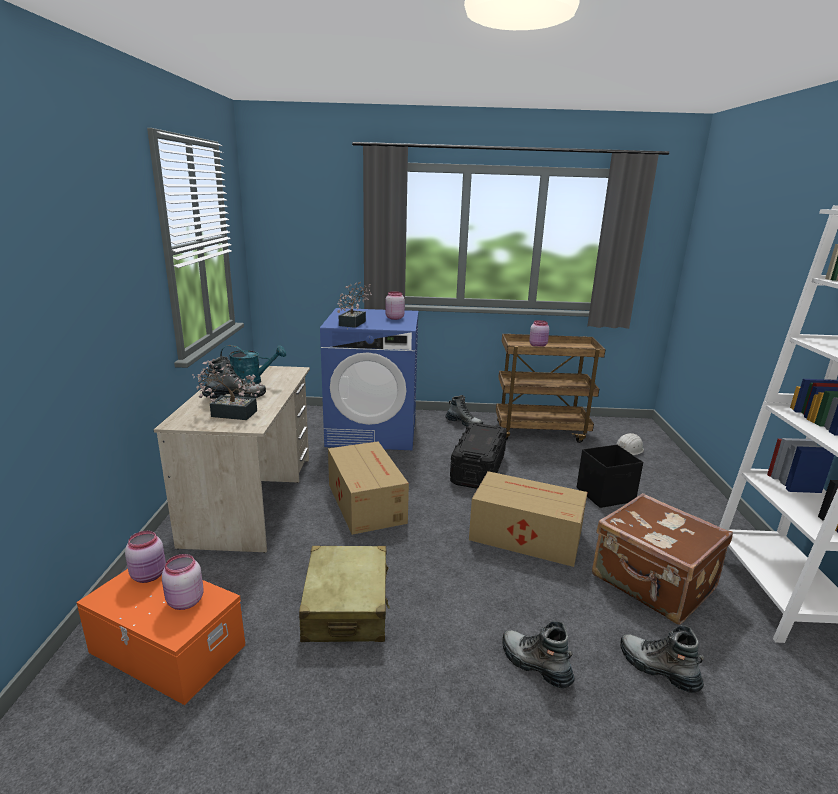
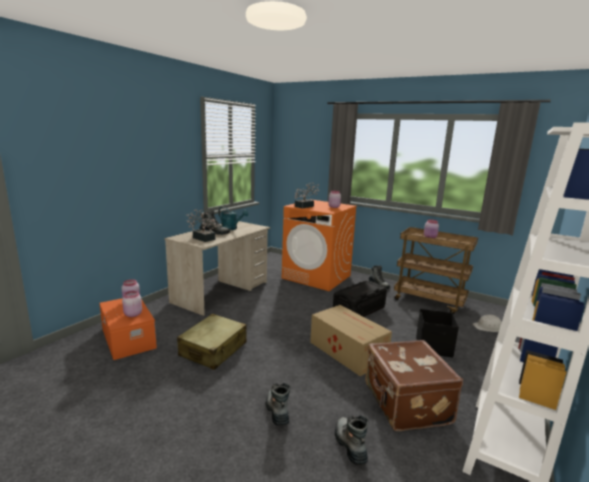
camera: 30 degrees right, 5 degrees down
blue washing machine [320,308,418,450] -> orange washing machine [282,199,357,291]
cardboard box [328,441,409,535] -> none

